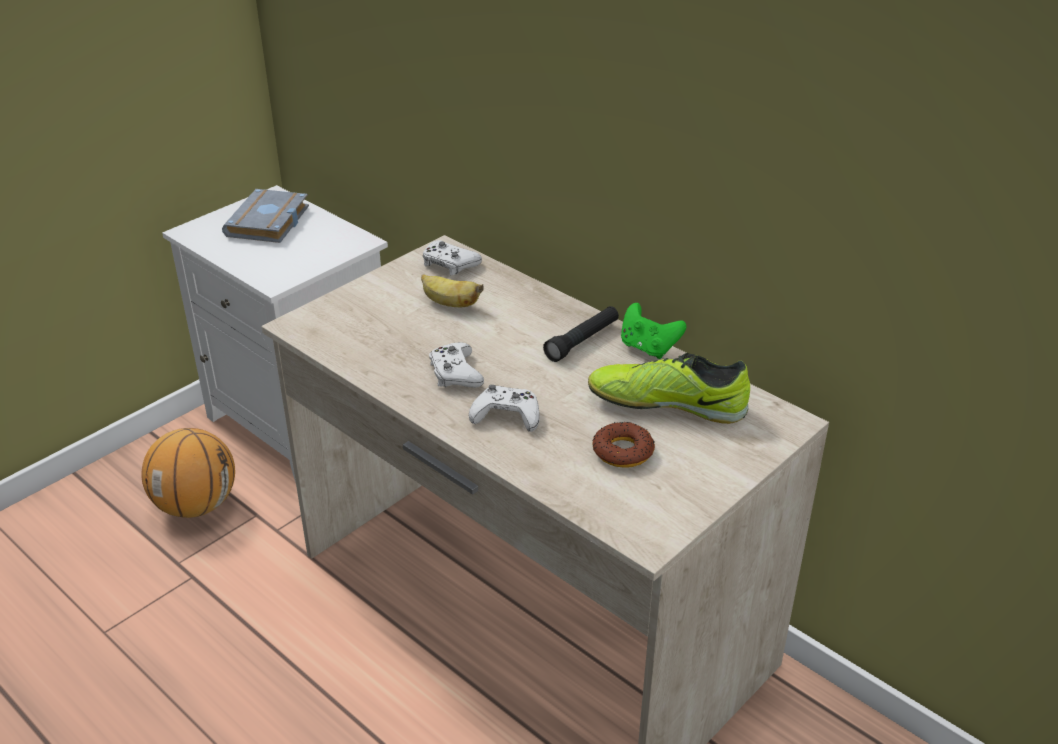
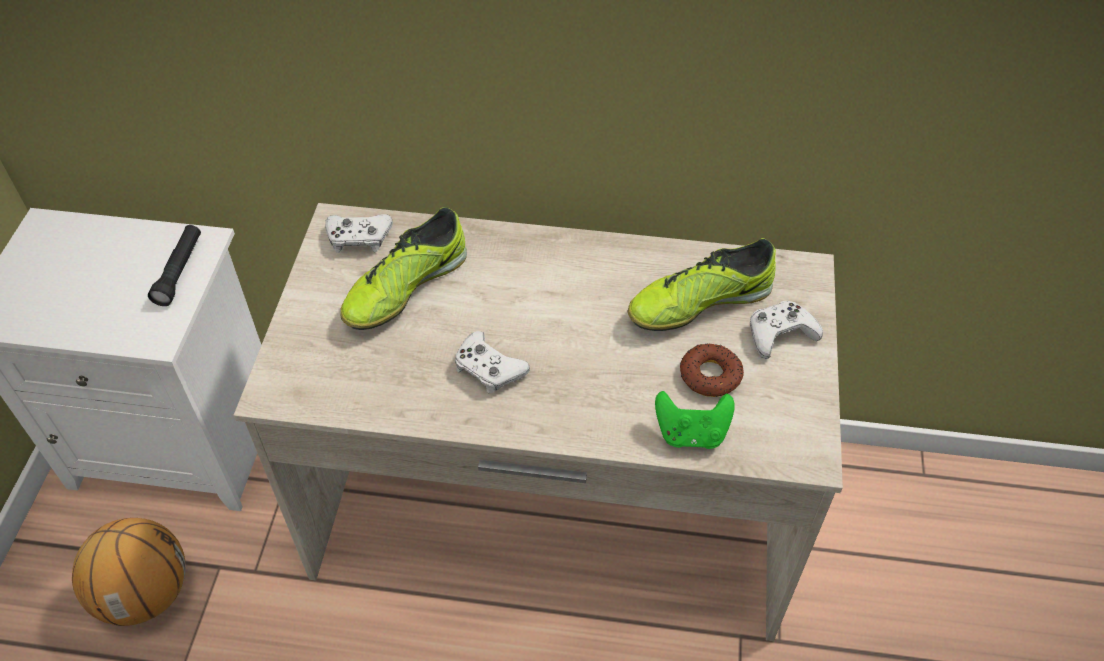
camera: 35 degrees left, 15 degrees up
grey book [222,189,309,243] -> none
banana [421,274,484,307] -> shoe [340,207,467,330]
white game controller [469,385,540,432] -> white game controller moved to [750,301,823,359]
black flashlight [543,306,619,362] -> black flashlight moved to [148,225,201,306]
green game controller [621,303,687,359] -> green game controller moved to [655,391,735,449]

